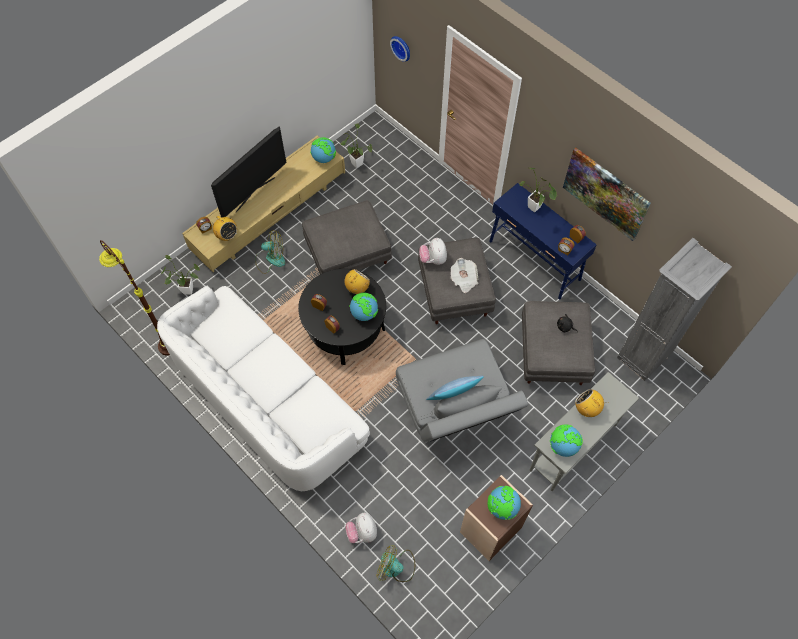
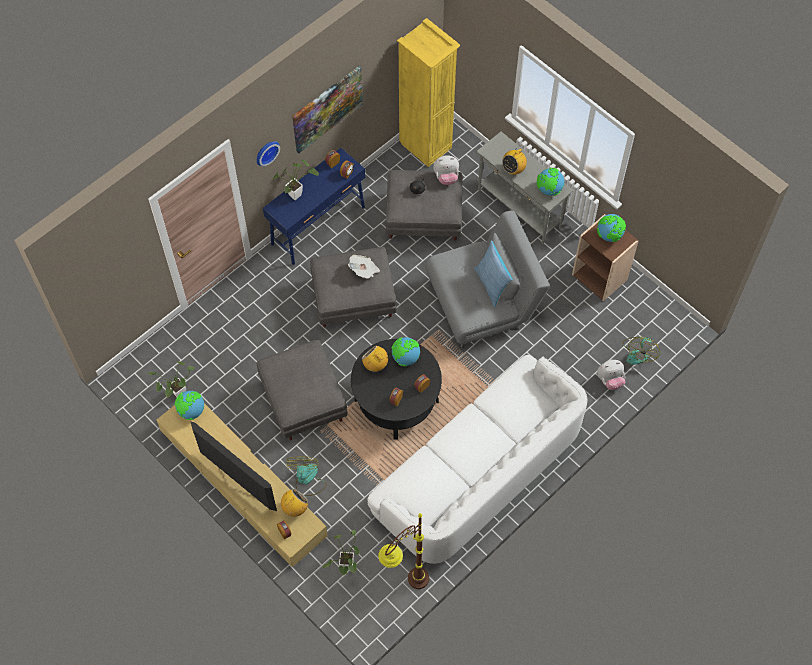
camera: 90 degrees left, 0 degrees up
wall clock [390,36,410,61] -> wall clock moved to [257,141,280,166]
plush toy [419,238,447,265] -> plush toy moved to [433,155,459,185]
grey cabinet [617,238,732,381] -> yellow cabinet [397,18,460,167]

